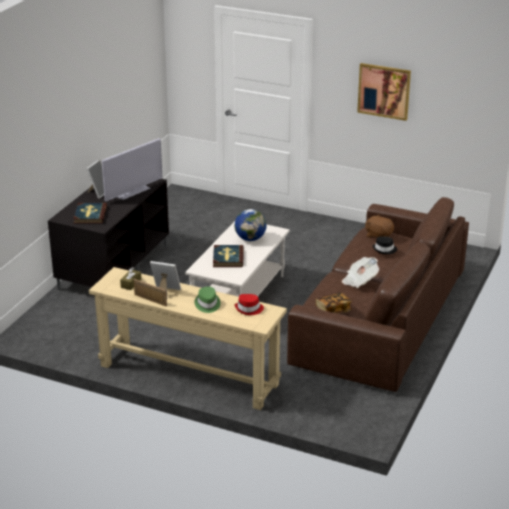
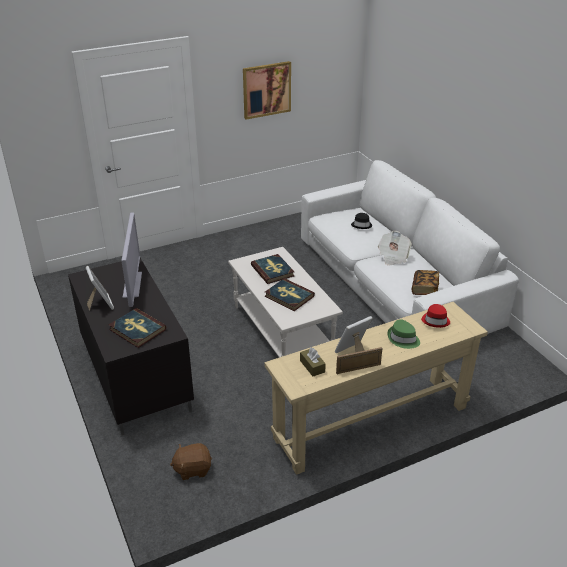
camera: 50 degrees left, 5 degrees up
globe [234,209,267,241] -> book [251,254,294,284]
brown sofa [287,197,469,392] -> white sofa [301,160,519,334]
brown plush toy [365,215,394,238] -> brown plush toy moved to [170,443,212,480]

